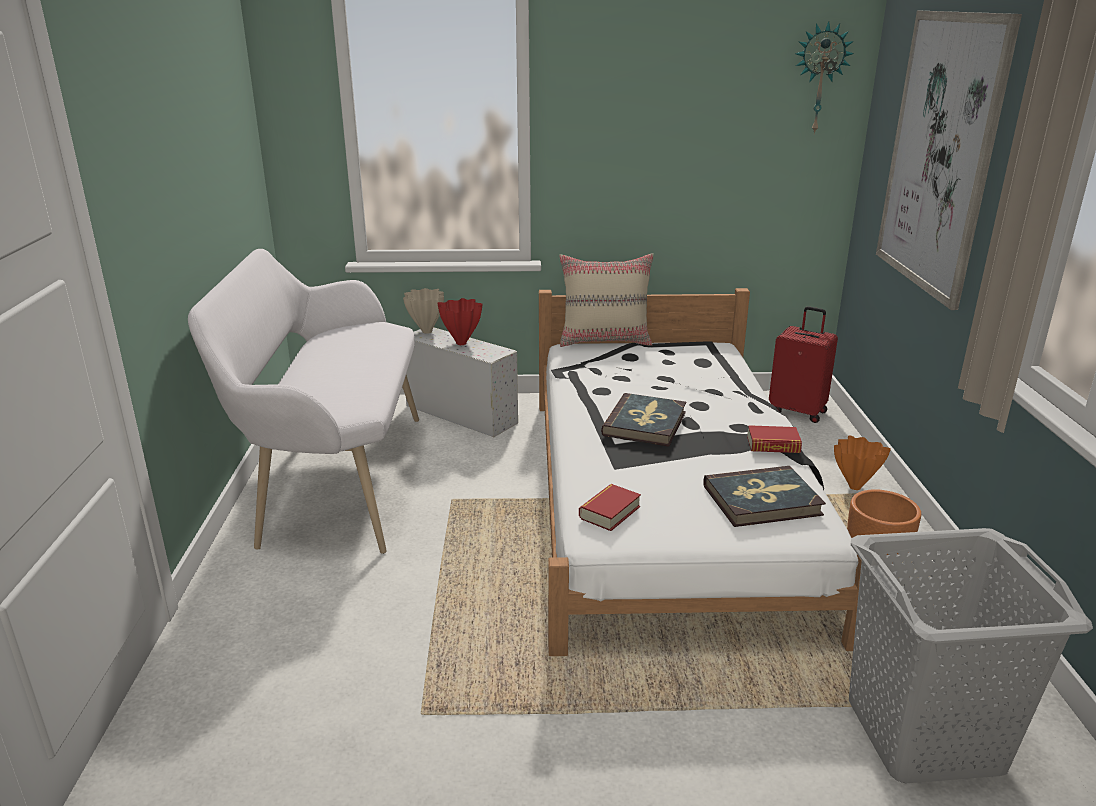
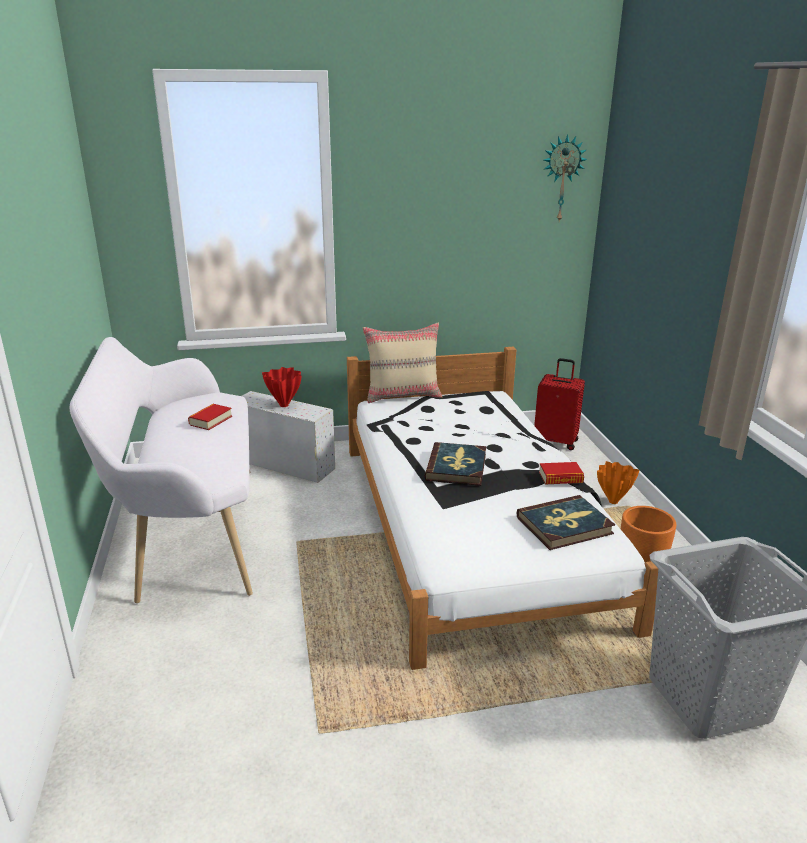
camera: 10 degrees left, 0 degrees up
beige vase [403,288,444,334] -> none
book [579,484,641,531] -> book moved to [188,404,232,430]
picture [876,11,1022,310] -> none

